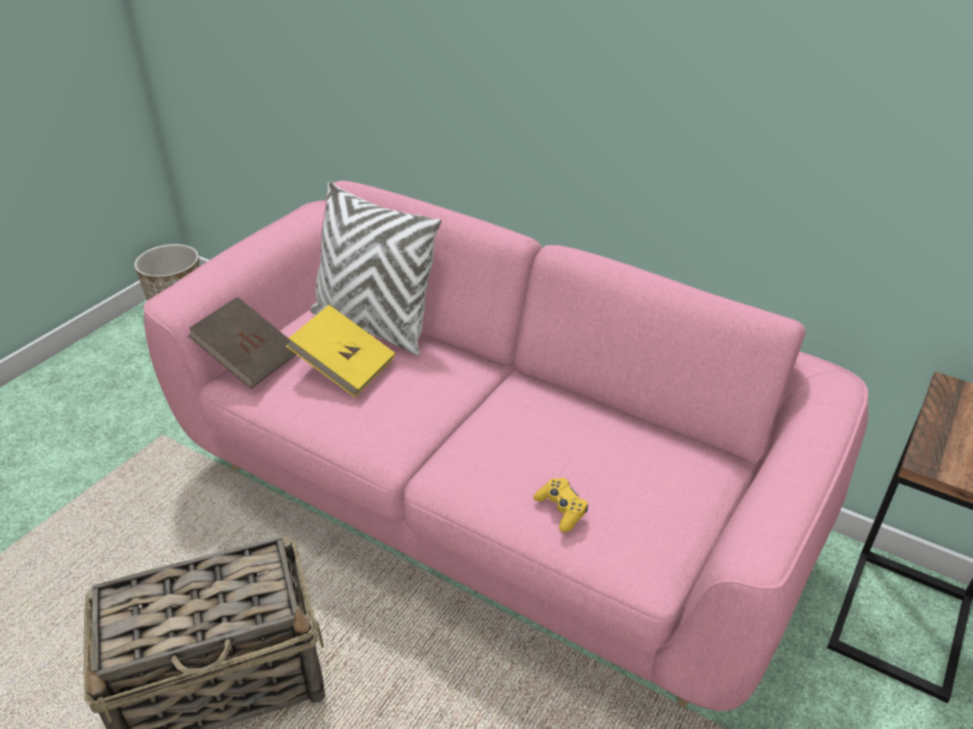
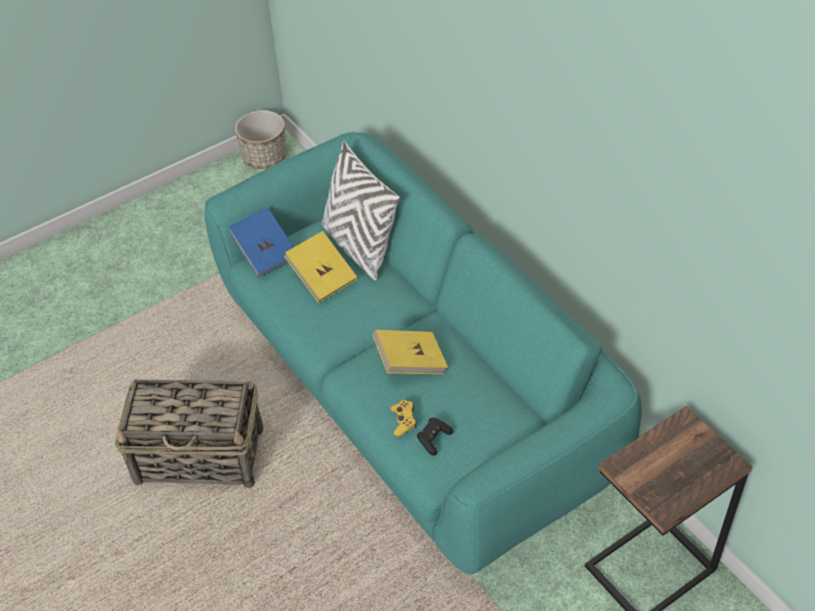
camera: 25 degrees right, 10 degrees up
pink sofa [144,181,868,711] -> turquoise sofa [205,132,642,574]
brown book [188,297,296,389] -> blue book [228,208,294,277]
none -> yellow book [373,330,448,374]
none -> black game controller [417,418,453,456]

